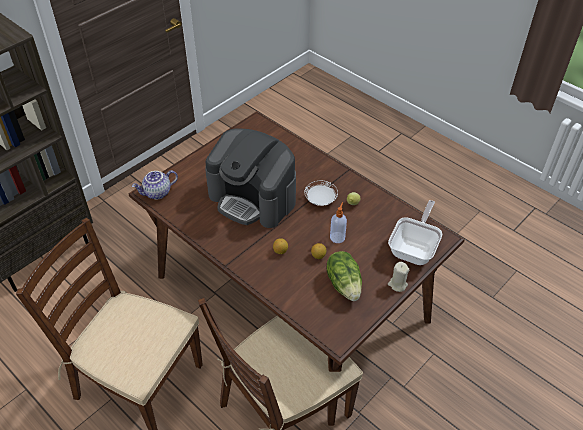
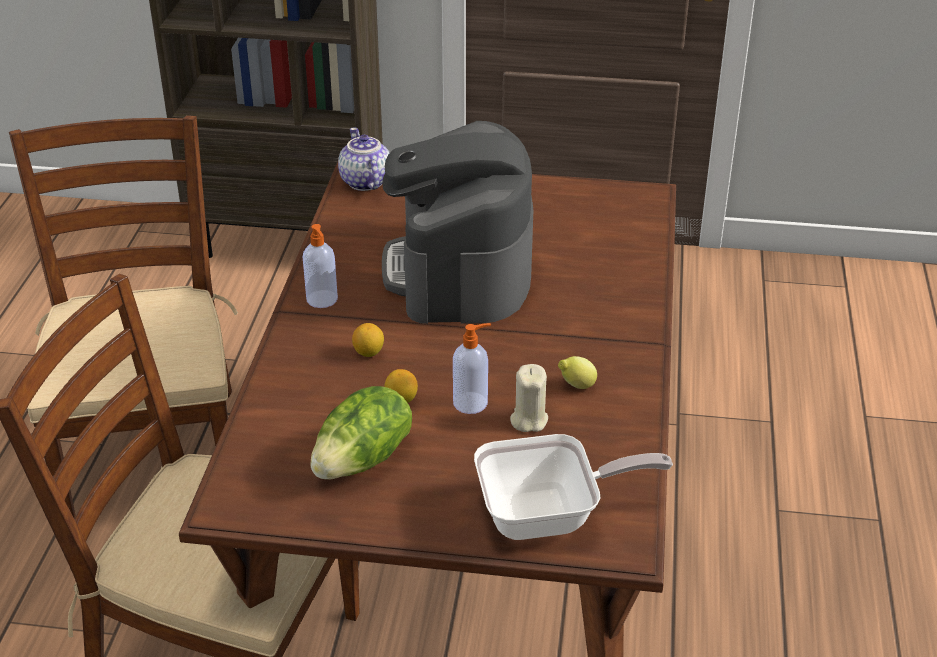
camera: 55 degrees right, 10 degrees down
teapot [132,170,178,199] -> teapot turned 45 degrees clockwise [338,127,389,191]
white plate [304,181,338,206] -> none
beige candle [388,262,409,292] -> beige candle moved to [510,364,548,432]
none -> soap dispenser [303,224,338,308]

